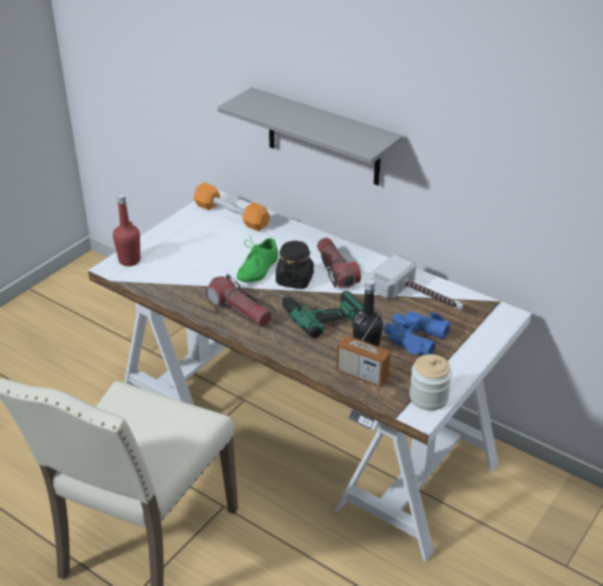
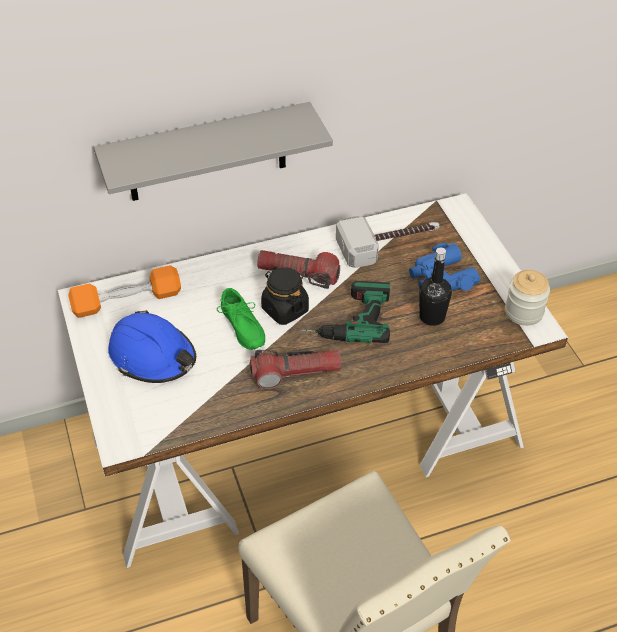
camera: 55 degrees left, 10 degrees up
red bottle [113,194,141,266] -> none
radio [336,314,391,387] -> none
none -> blue hard hat [108,310,196,383]

